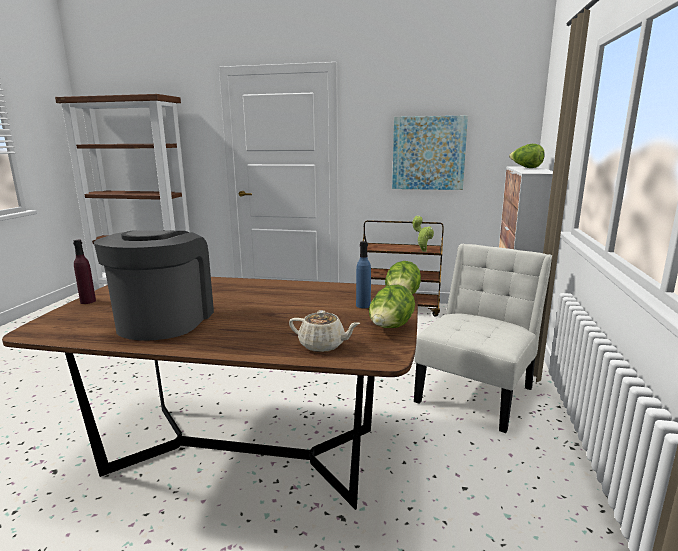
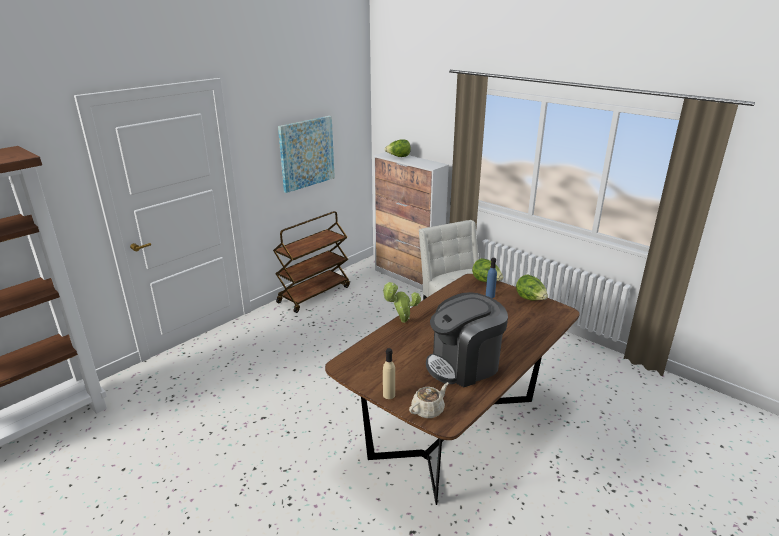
camera: 60 degrees left, 10 degrees up
purple bottle [73,240,96,304] -> beige bottle [383,348,395,399]
coffee machine [94,230,214,341] -> coffee machine turned 60 degrees counterclockwise [426,292,508,387]
beige teapot [289,310,360,352] -> beige teapot moved to [409,382,449,418]
potted plant [413,216,434,252] -> potted plant moved to [382,282,421,323]

